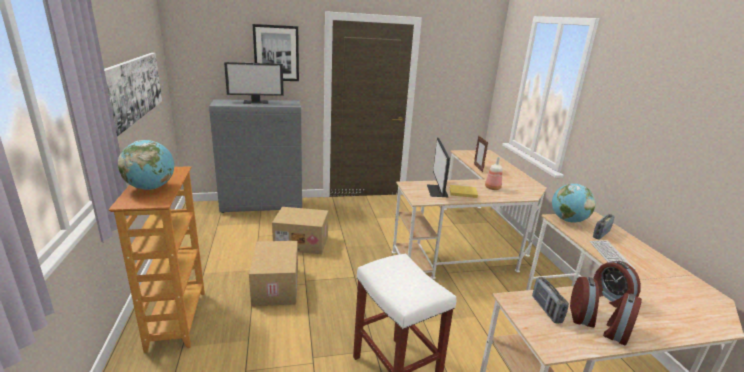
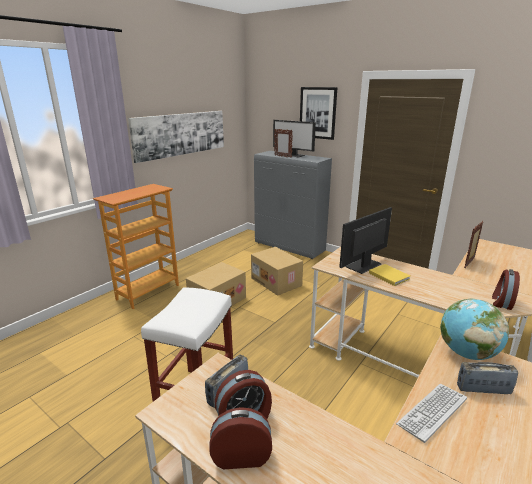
camera: 50 degrees right, 0 degrees up
globe [118,140,174,190] -> none
bottle [485,157,503,190] -> none
alarm clock [593,261,641,308] -> alarm clock moved to [492,269,520,310]
none -> picture frame [274,129,293,158]

